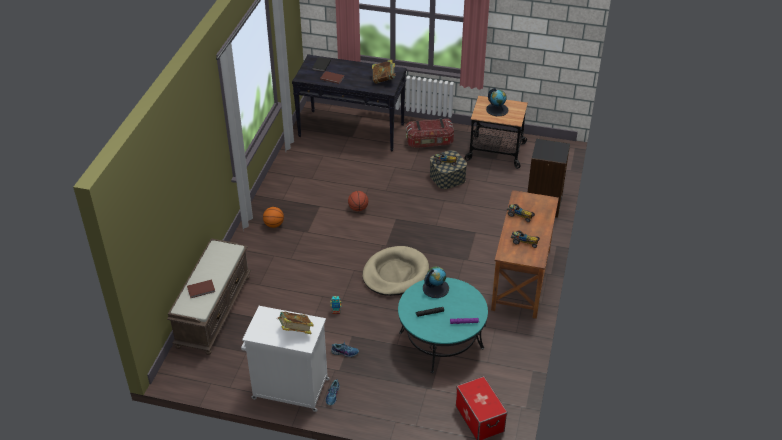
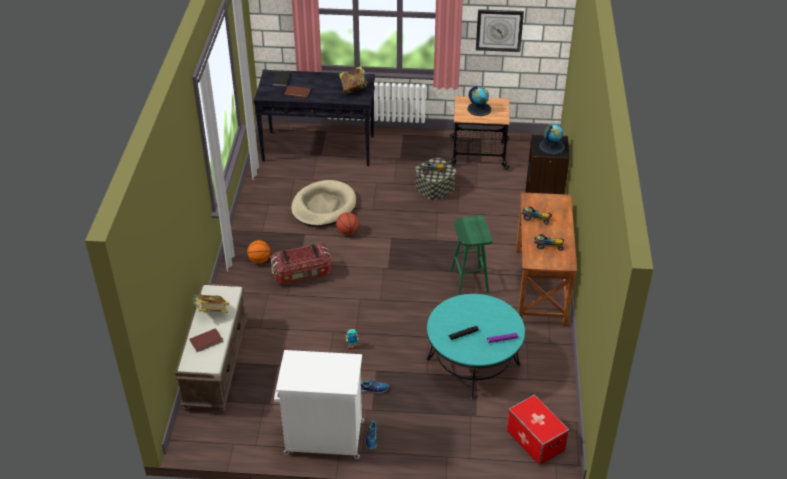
camera: 10 degrees left, 0 degrees up
book [277,312,314,334] -> book moved to [192,294,229,313]
beige dog bed [362,246,429,296] -> beige dog bed moved to [291,180,356,227]
storage box [406,118,454,148] -> storage box moved to [271,243,331,285]
globe [423,266,449,298] -> globe moved to [539,124,565,155]
none -> green stool [450,215,493,295]
none -> wall clock [476,9,524,52]

